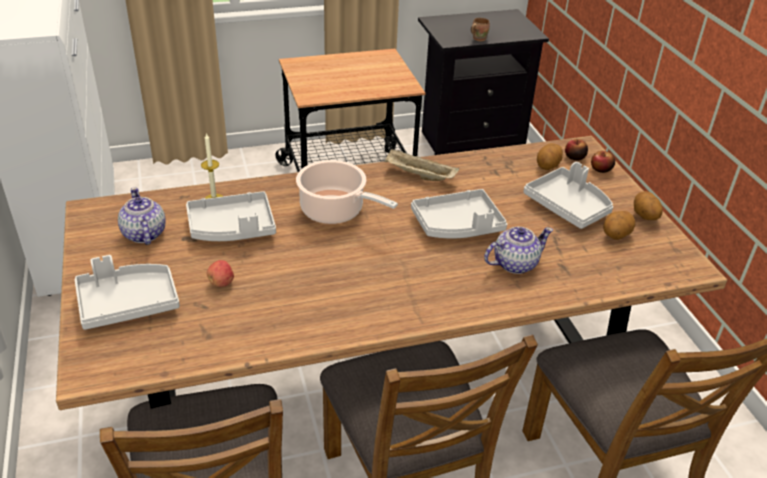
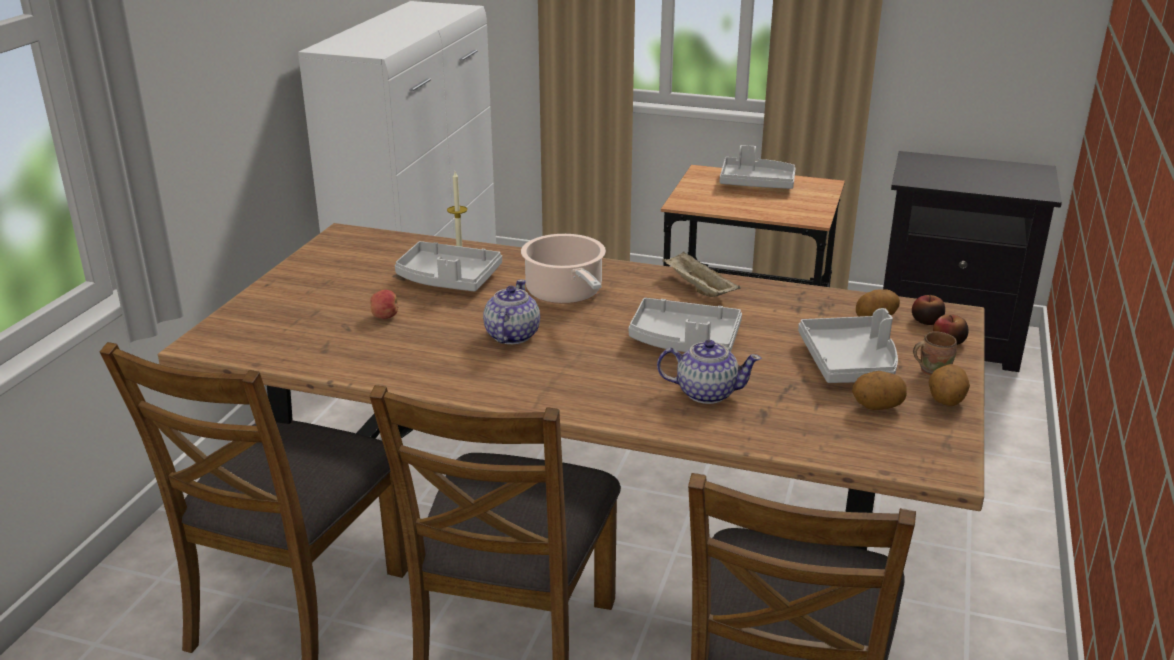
camera: 35 degrees right, 10 degrees down
grey tray [75,255,180,330] -> grey tray moved to [720,145,796,189]
teapot [118,187,166,245] -> teapot moved to [483,279,540,344]
brown mug [471,18,490,41] -> brown mug moved to [913,332,957,377]

